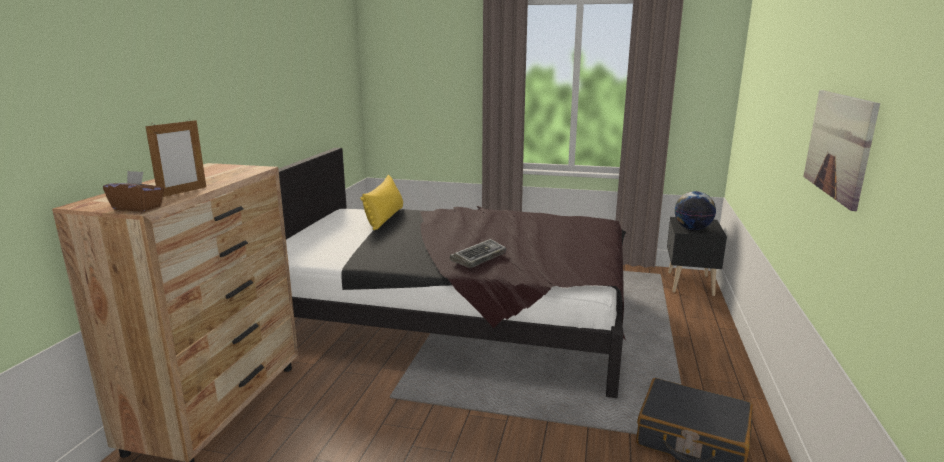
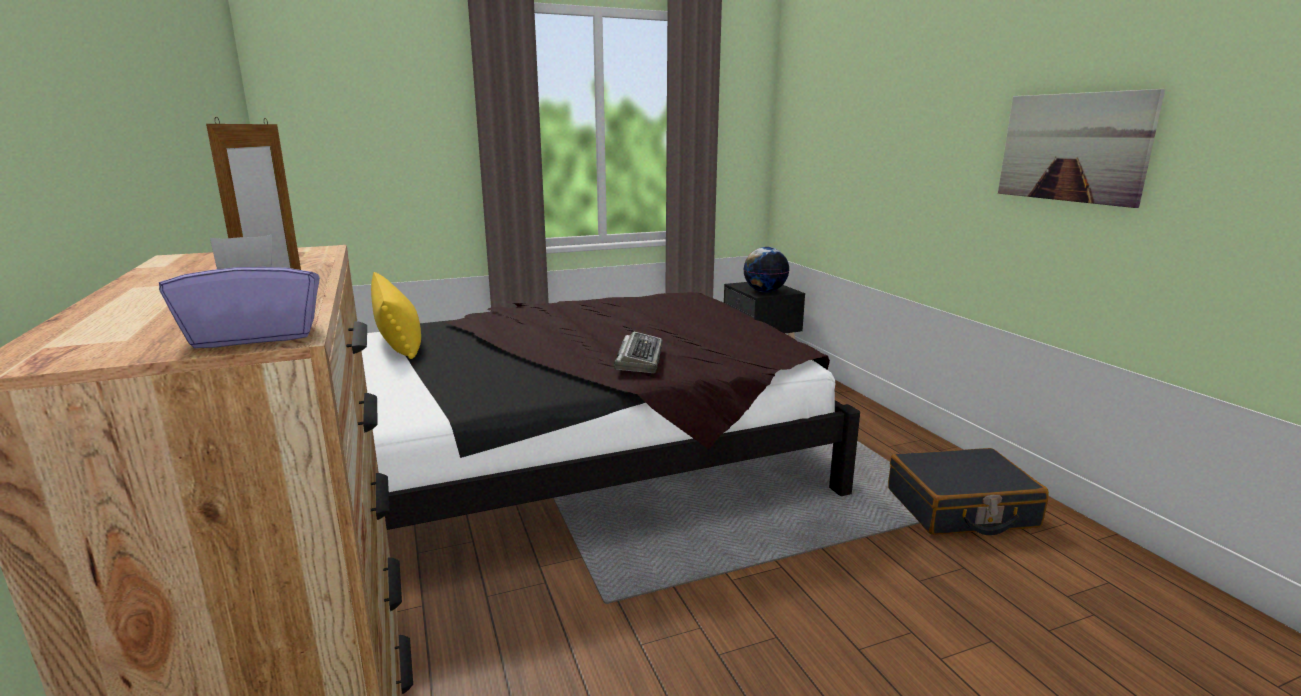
camera: 35 degrees left, 0 degrees up
brown tissue box [103,171,164,212] -> purple tissue box [159,235,320,348]

